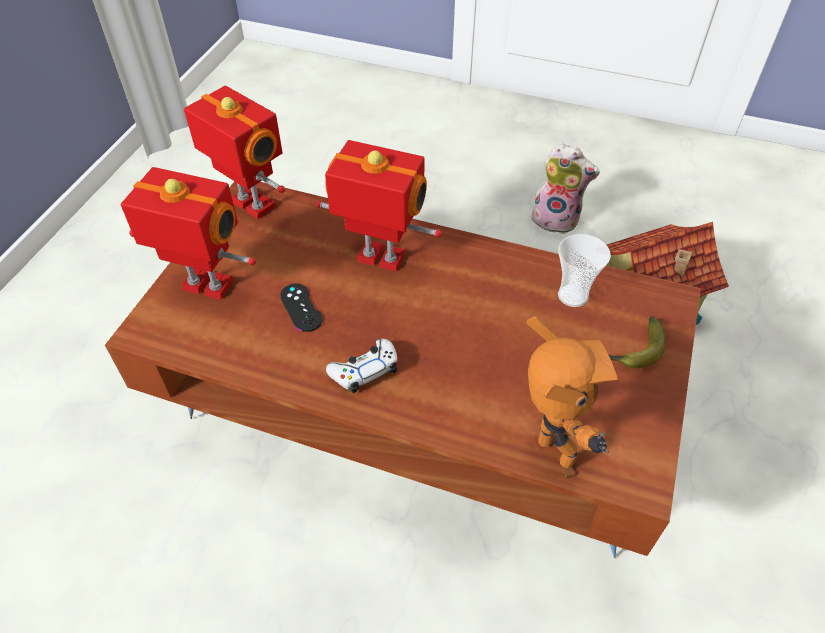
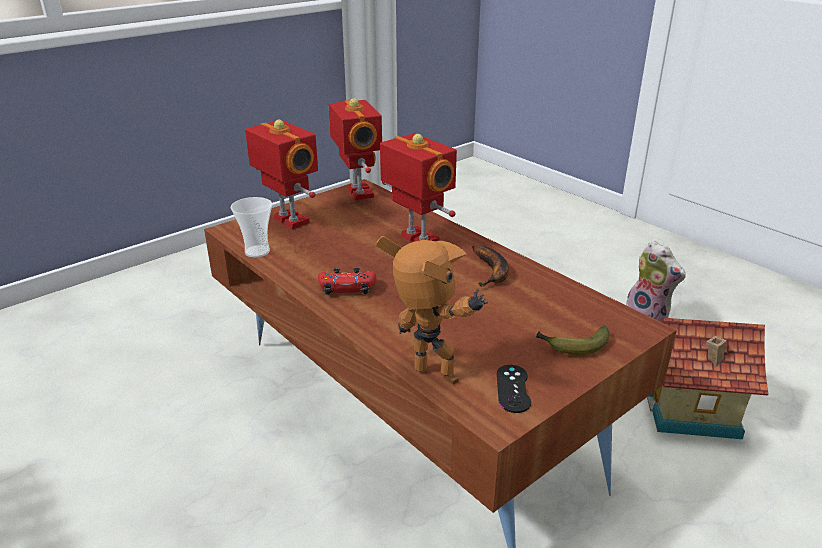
camera: 30 degrees right, 20 degrees down
black game controller [280,283,323,332] -> black game controller moved to [497,365,531,413]
white game controller [326,339,397,393] -> red game controller [318,268,376,295]
toy robot [526,316,618,479] -> toy robot turned 60 degrees counterclockwise [376,236,488,385]
cup [558,234,611,307] -> cup moved to [231,197,272,258]
none -> banana [472,245,509,286]

